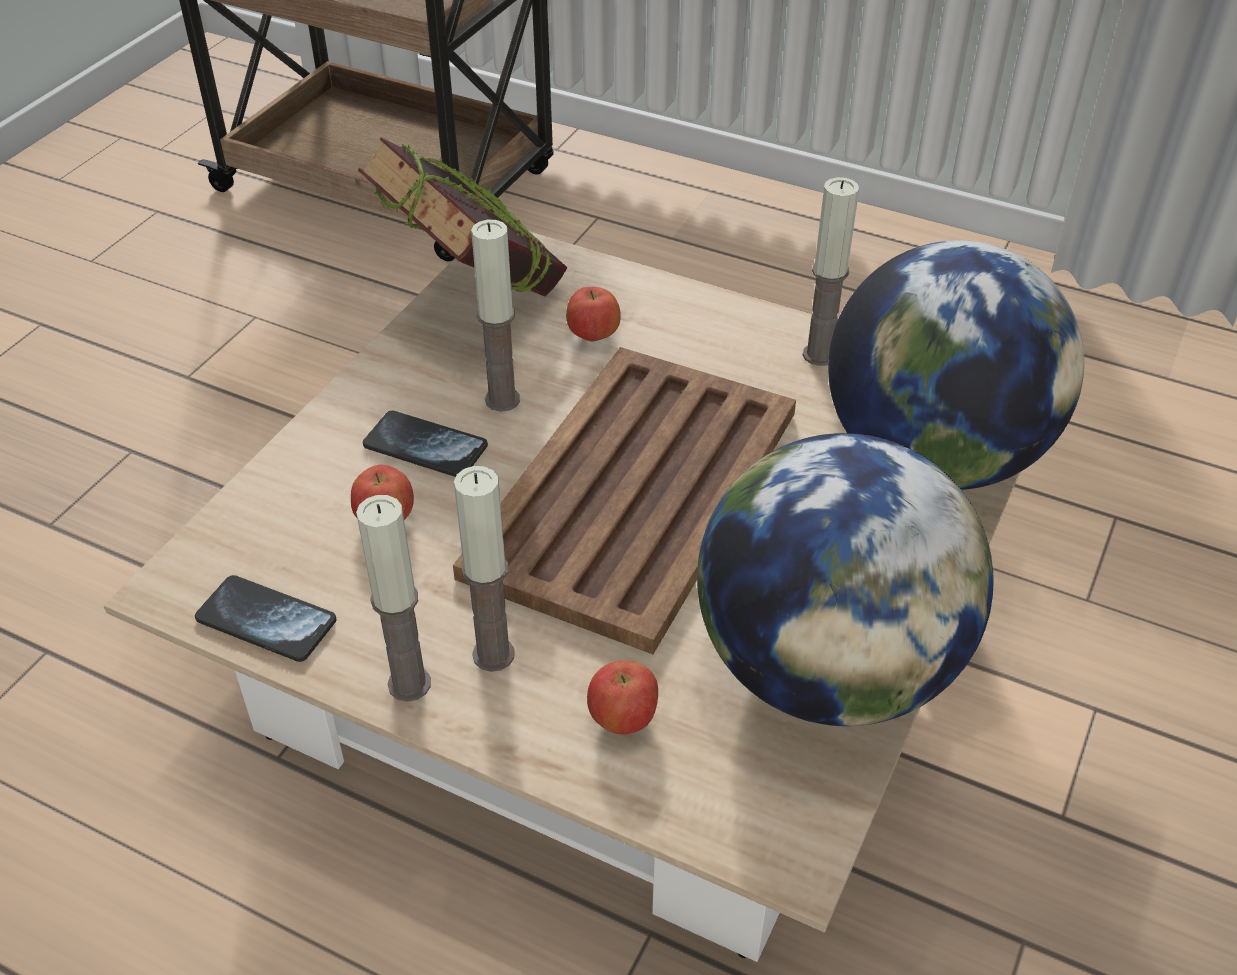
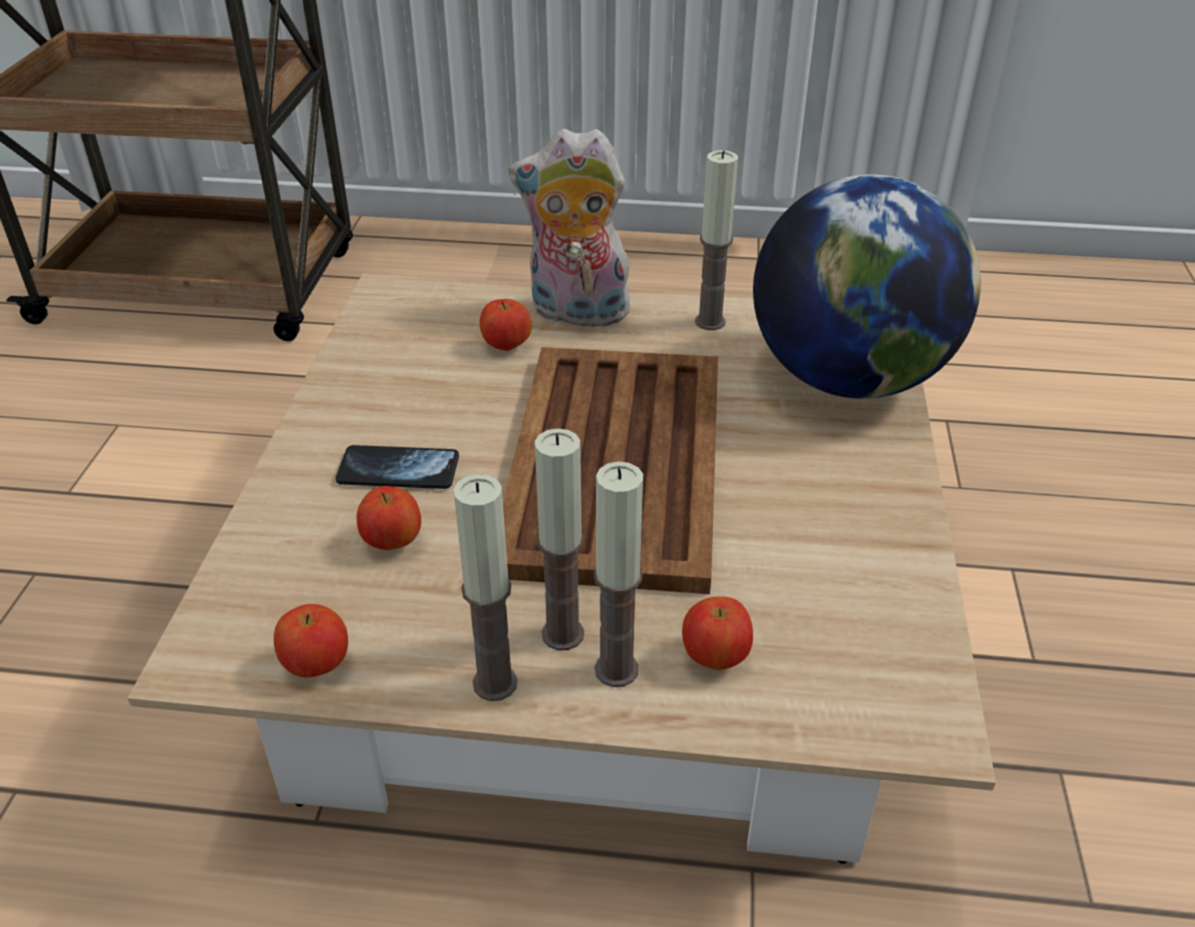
camera: 20 degrees left, 5 degrees down
phone [195,575,336,662] -> apple [274,604,348,677]
book [358,137,568,296] -> none
candle [471,220,520,412] -> candle moved to [594,461,643,687]
globe [697,433,993,726] -> none
none -> plush toy [509,129,635,332]

